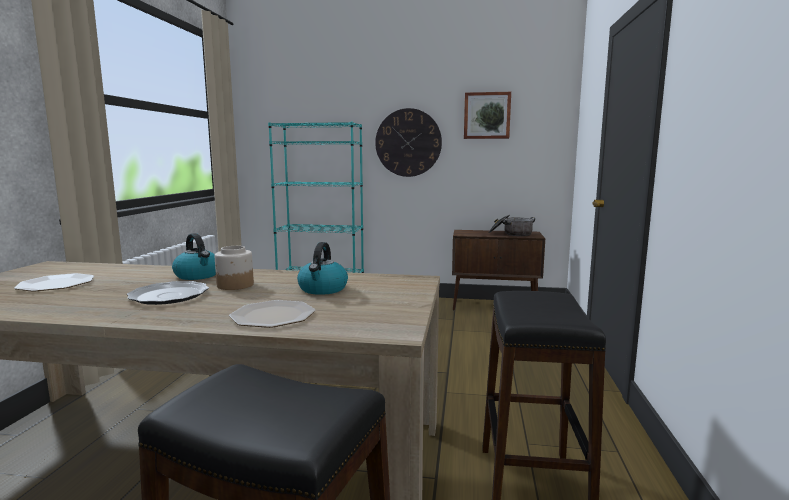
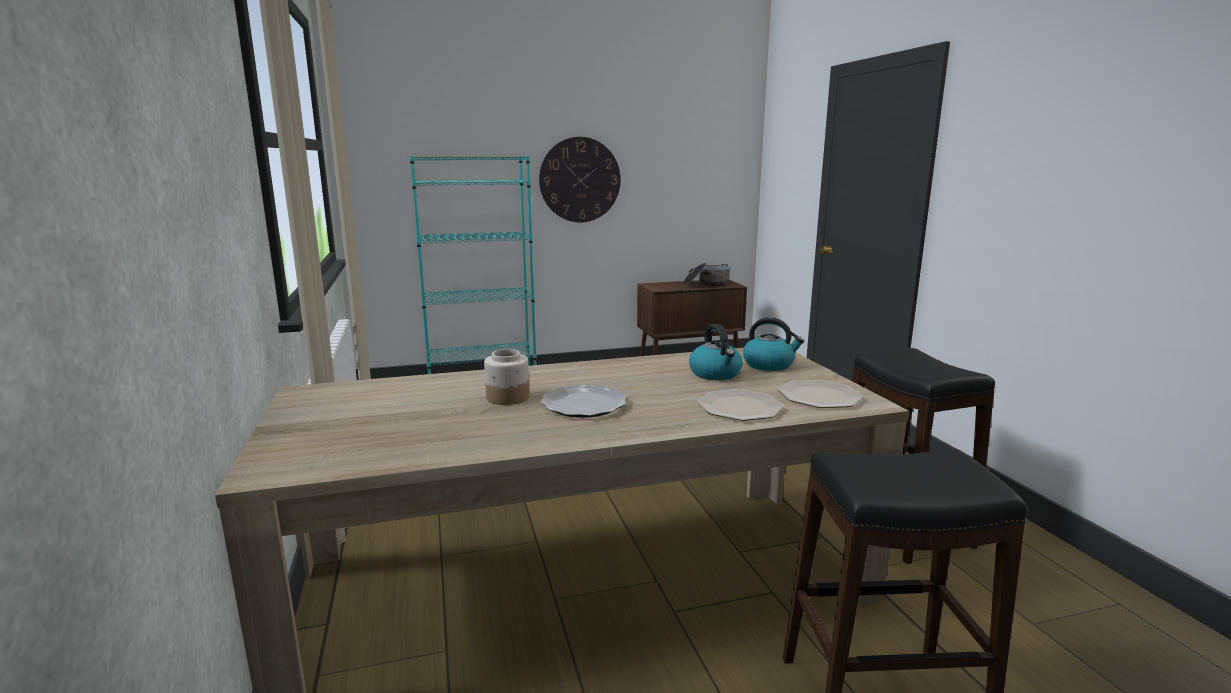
camera: 25 degrees left, 5 degrees up
plate [14,273,94,291] -> plate moved to [778,380,864,408]
kettle [172,233,216,280] -> kettle moved to [743,317,804,371]
jar [215,246,254,290] -> jar moved to [484,349,529,405]
picture [464,92,511,139] -> none

